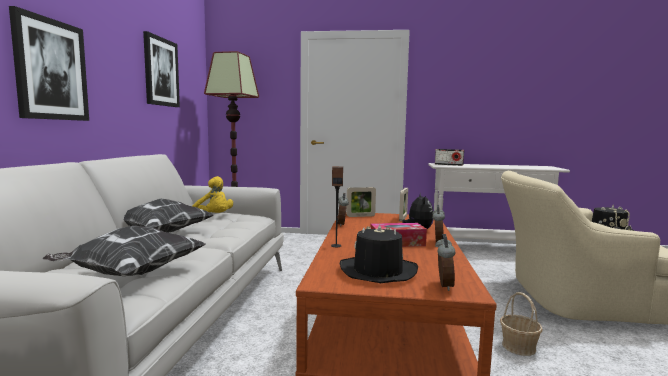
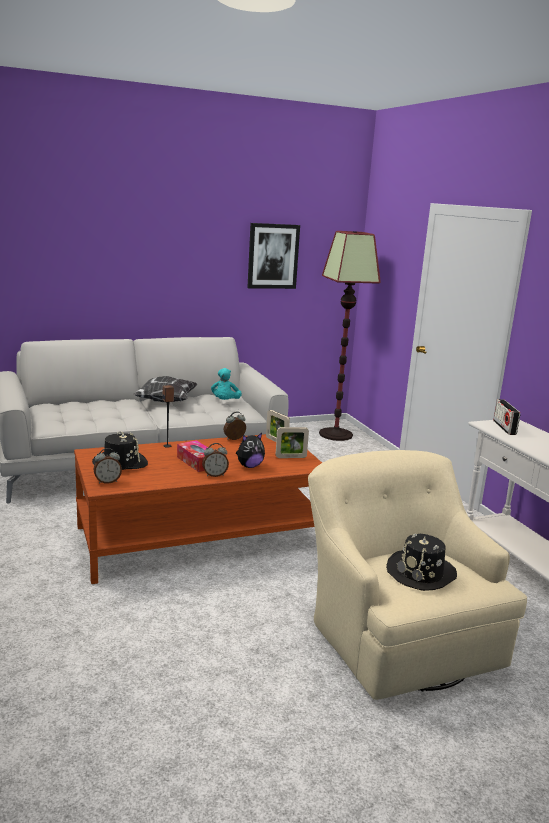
camera: 60 degrees right, 10 degrees up
picture [9,6,89,121] -> none
pillow [42,226,205,276] -> none
yellow plush toy [193,176,233,213] -> turquoise plush toy [211,368,242,400]
basket [500,292,543,356] -> none

